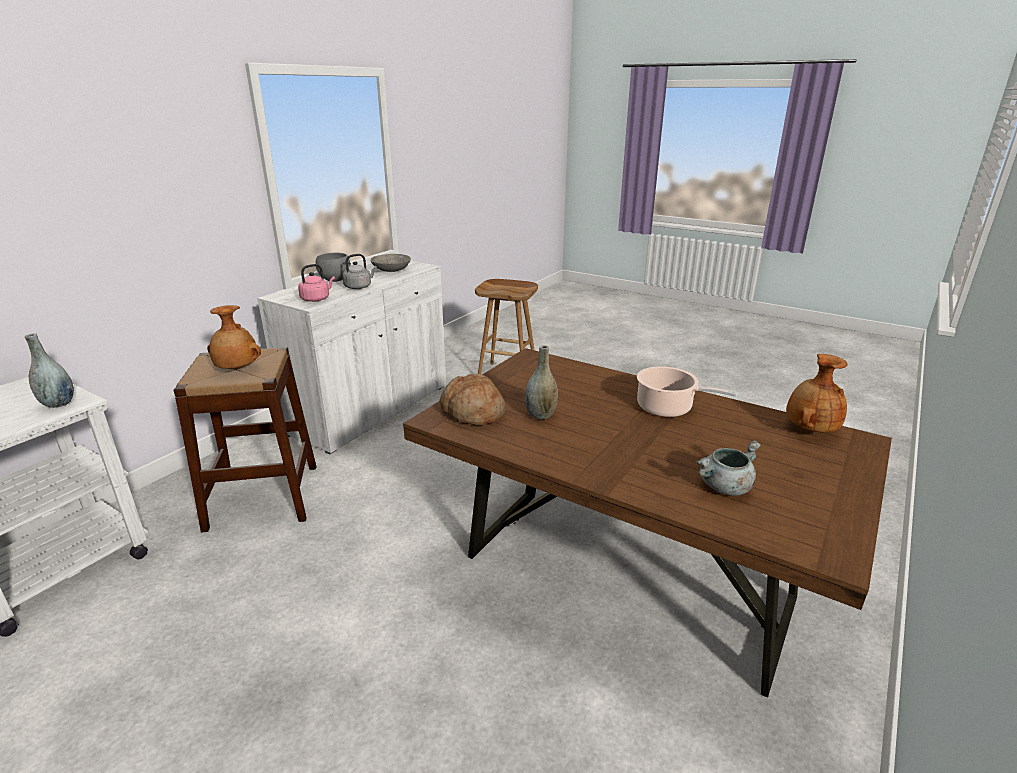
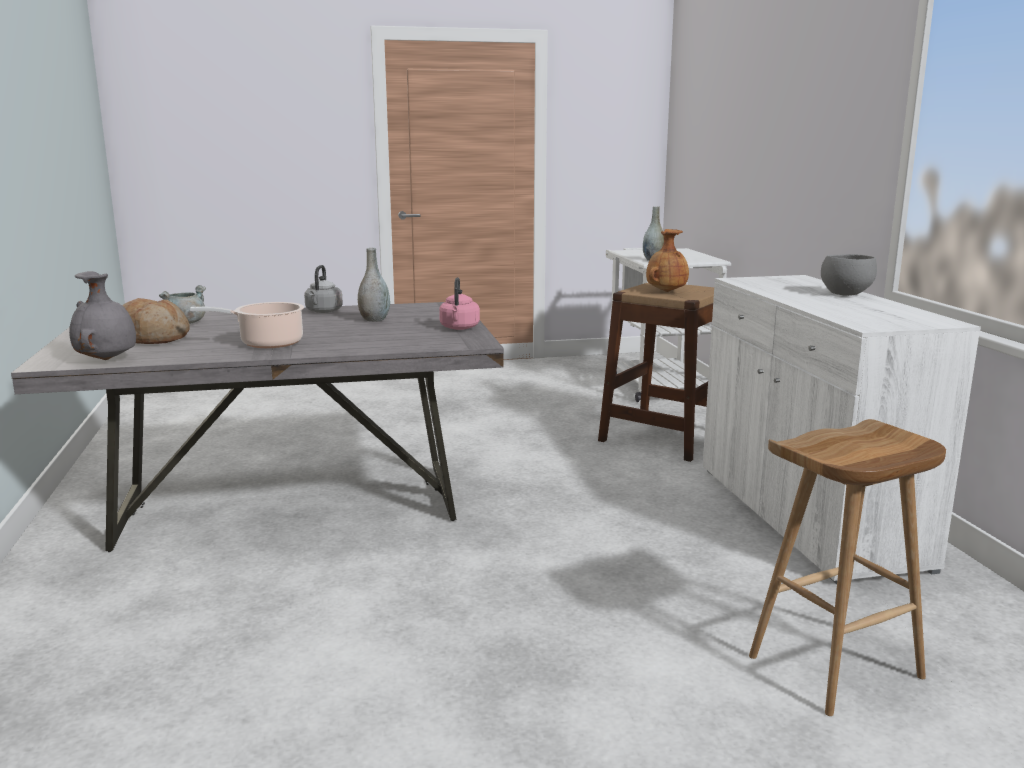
camera: 135 degrees right, 10 degrees down
pink kettle [298,264,335,302] -> pink kettle moved to [439,277,480,330]
grey kettle [343,254,377,289] -> grey kettle moved to [304,265,343,313]
grey bowl [370,254,411,272] -> none
brown dining table [403,348,892,698] -> grey dining table [11,302,504,552]
bread [439,374,505,425] -> bread moved to [123,298,190,344]
brown vase [786,354,848,432] -> grey vase [69,271,136,360]

